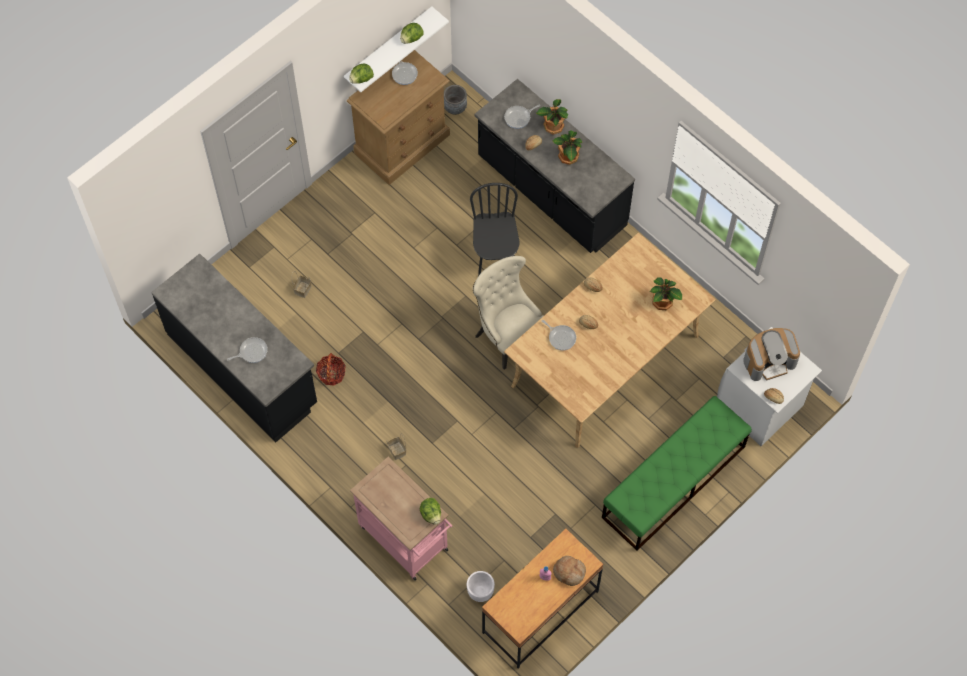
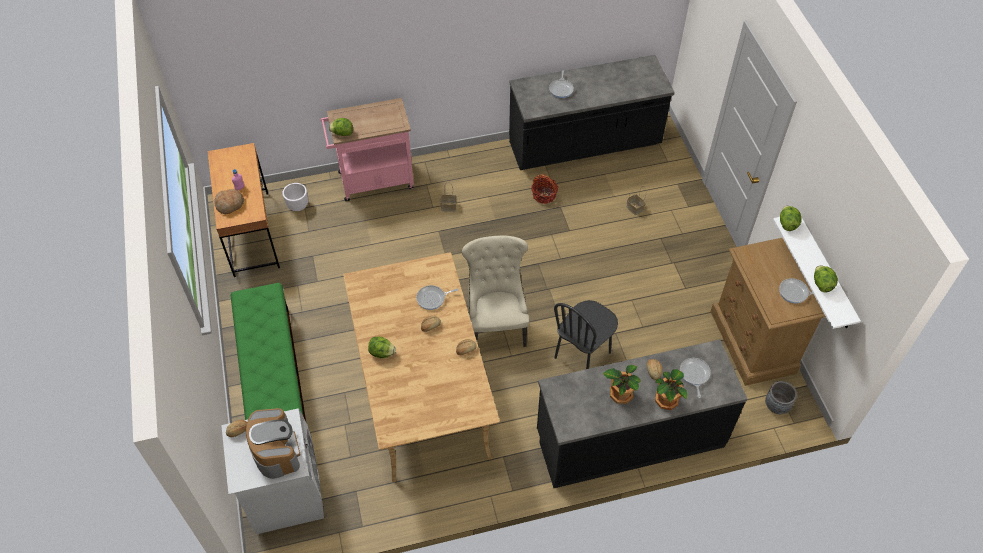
camera: 120 degrees right, 10 degrees down
black chair [470,183,520,276] -> black chair turned 105 degrees clockwise [554,300,618,369]
beige chair [473,256,544,370] -> beige chair turned 90 degrees counterclockwise [462,236,530,347]
potted plant [650,277,682,310] -> none
coffee machine [743,328,800,381] -> coffee machine turned 150 degrees clockwise [246,408,301,479]
none -> lettuce [368,337,396,358]

